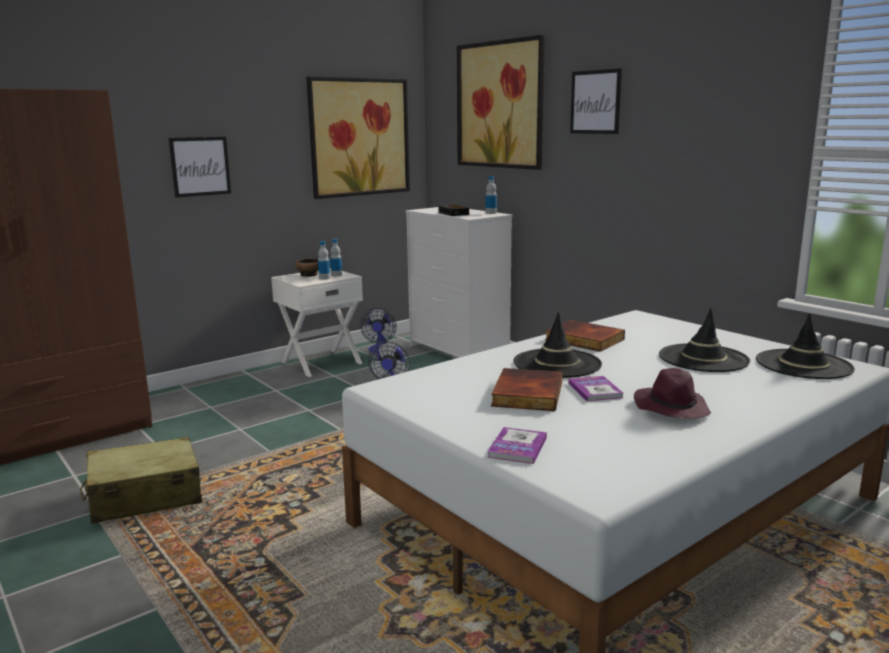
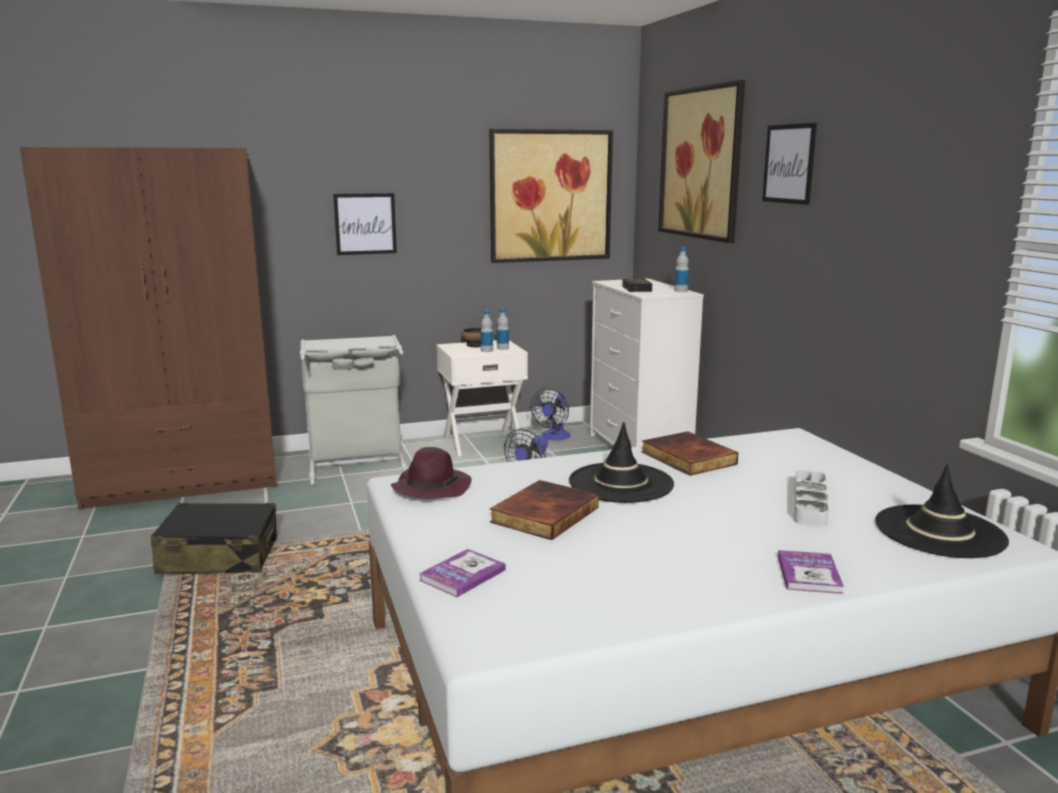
camera: 20 degrees right, 0 degrees up
beige suitcase [80,437,202,524] -> black suitcase [151,503,277,574]
book [568,376,623,401] -> book moved to [778,550,844,594]
purple hat [634,368,711,418] -> purple hat moved to [391,447,471,499]
black hat [659,308,750,372] -> grey tray [794,470,828,526]
none -> grey laundry basket [300,335,407,485]

